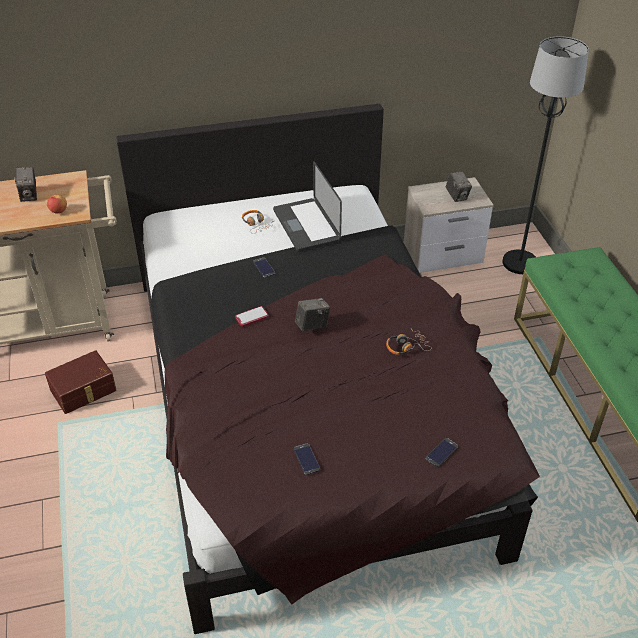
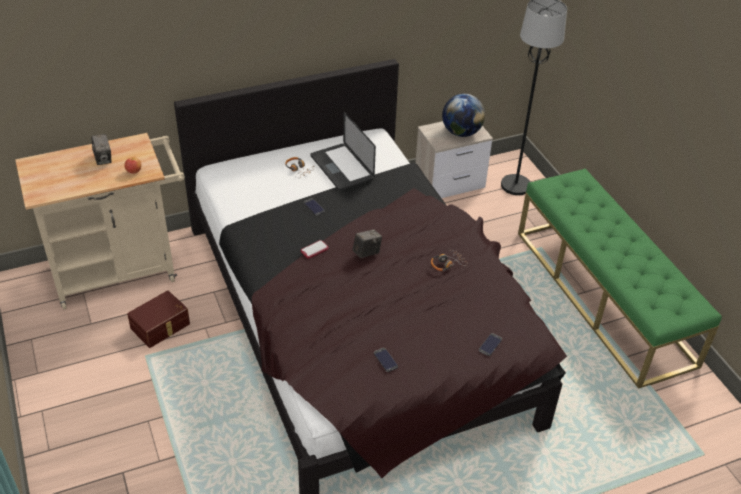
camera: 10 degrees left, 0 degrees up
camera [445,171,472,202] -> globe [442,94,485,137]

